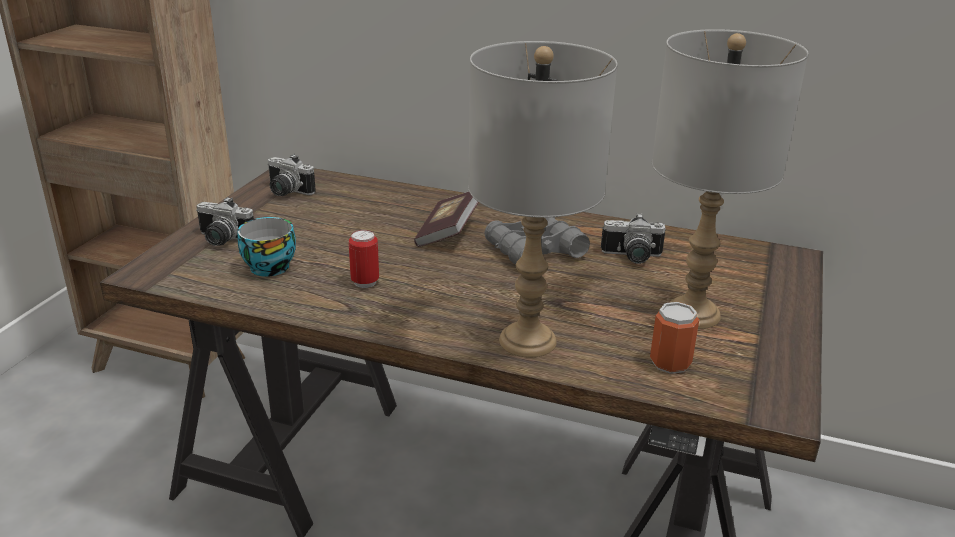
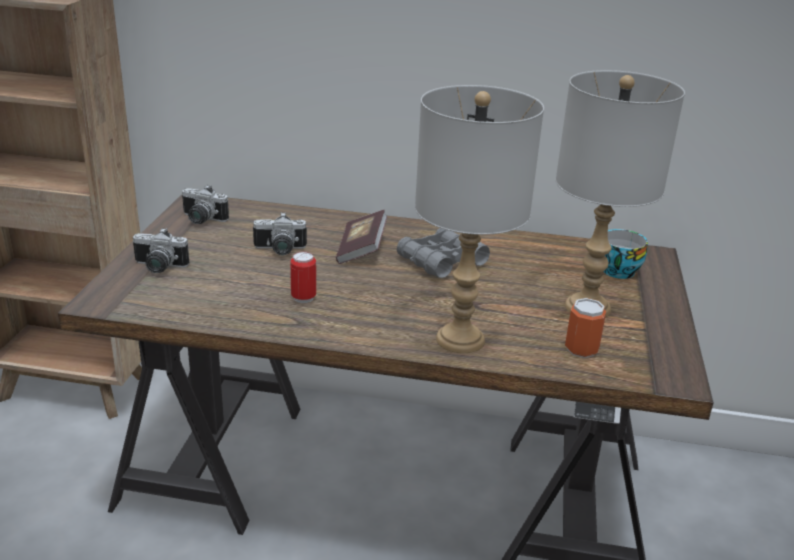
camera: 10 degrees left, 0 degrees up
cup [238,217,296,277] -> cup moved to [603,229,648,279]
camera [601,213,666,264] -> camera moved to [253,212,307,255]

